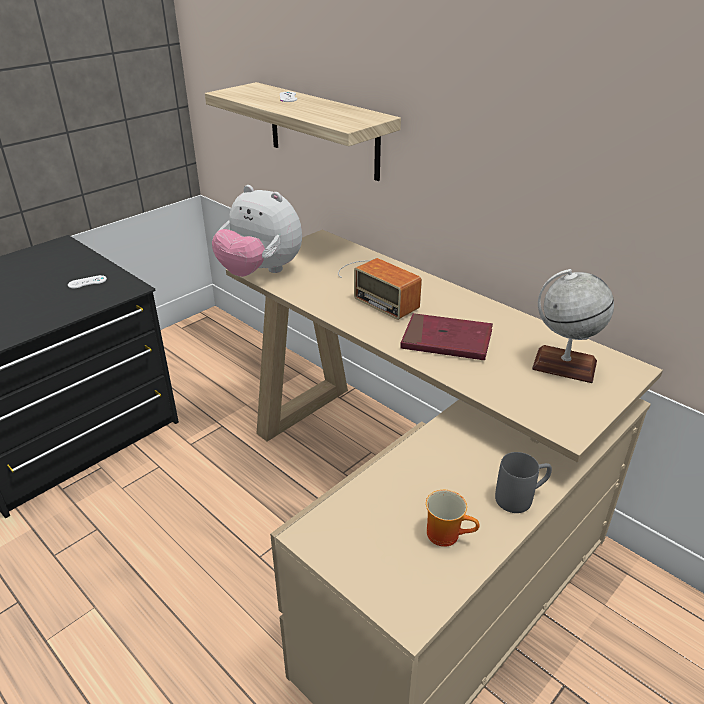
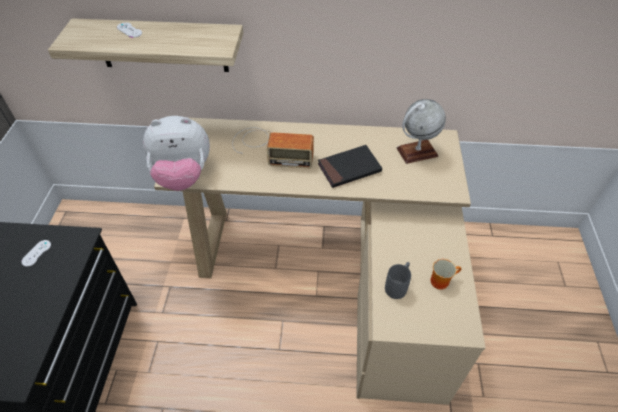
camera: 40 degrees left, 15 degrees up
red book [401,313,493,360] -> black book [318,145,382,188]
grey mug [495,452,552,513] -> grey mug moved to [385,262,411,299]

